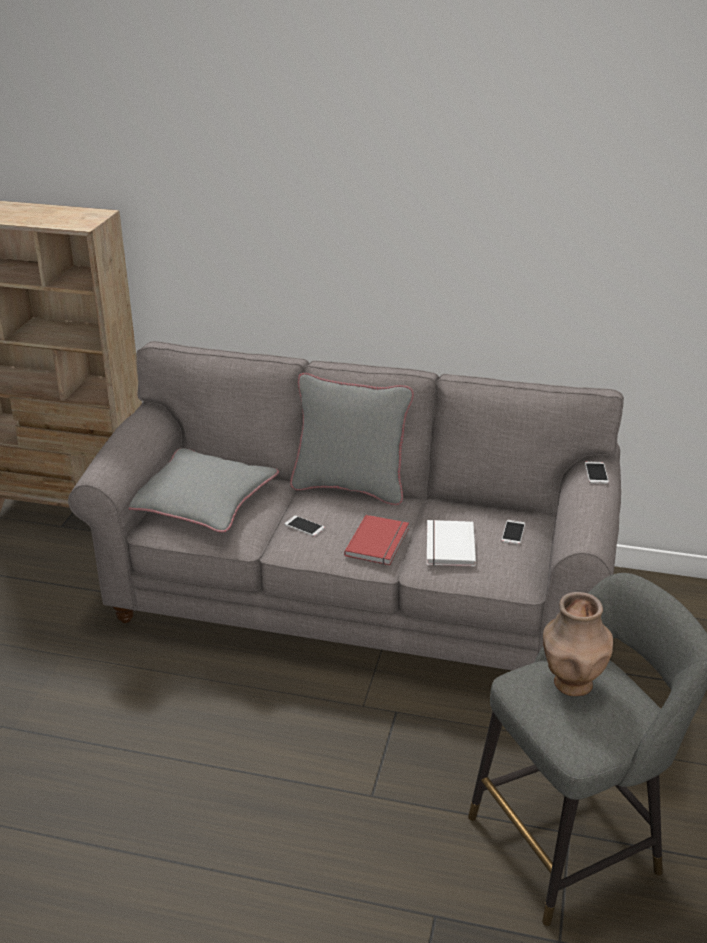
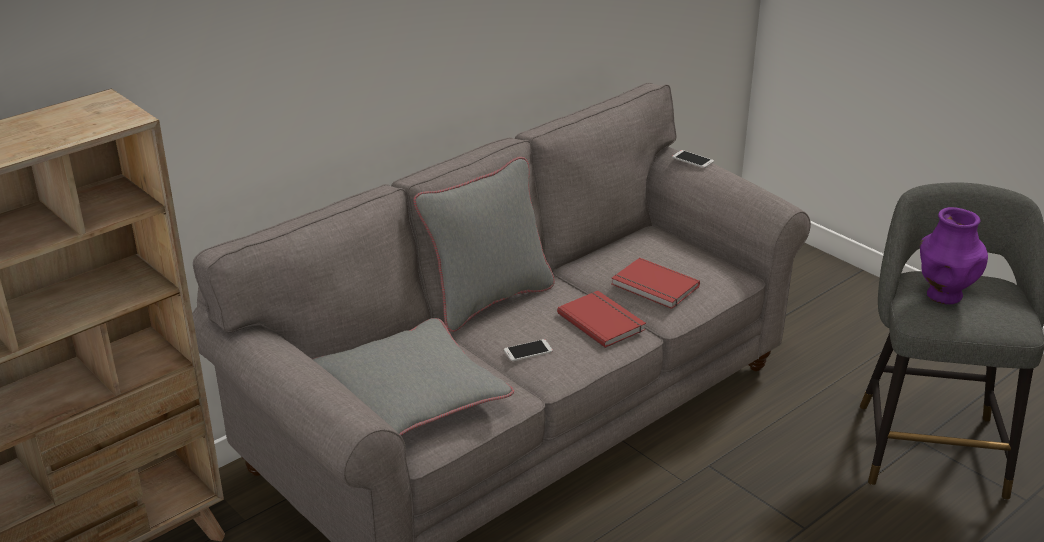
camera: 55 degrees left, 0 degrees up
white book [427,520,476,567] -> red book [611,258,700,309]
phone [501,520,525,545] -> none
brown vase [543,592,613,696] -> purple vase [920,207,988,304]

